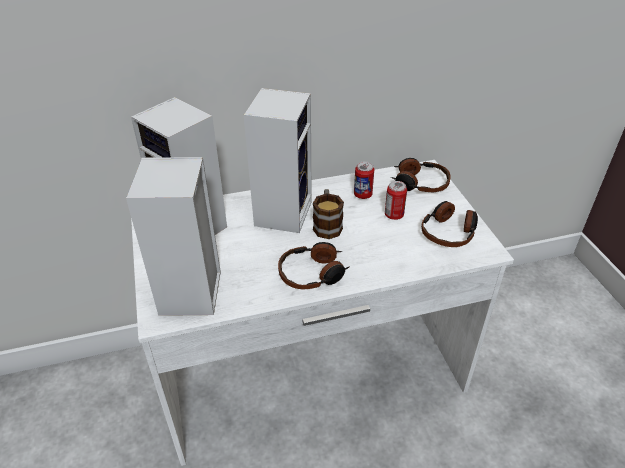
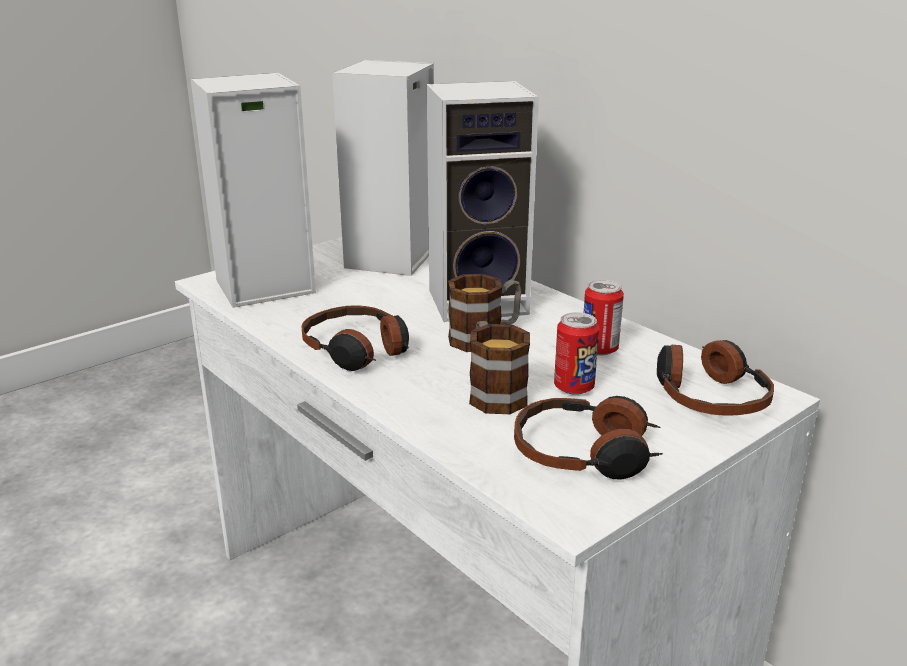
camera: 65 degrees right, 15 degrees down
none -> mug [469,321,530,414]

